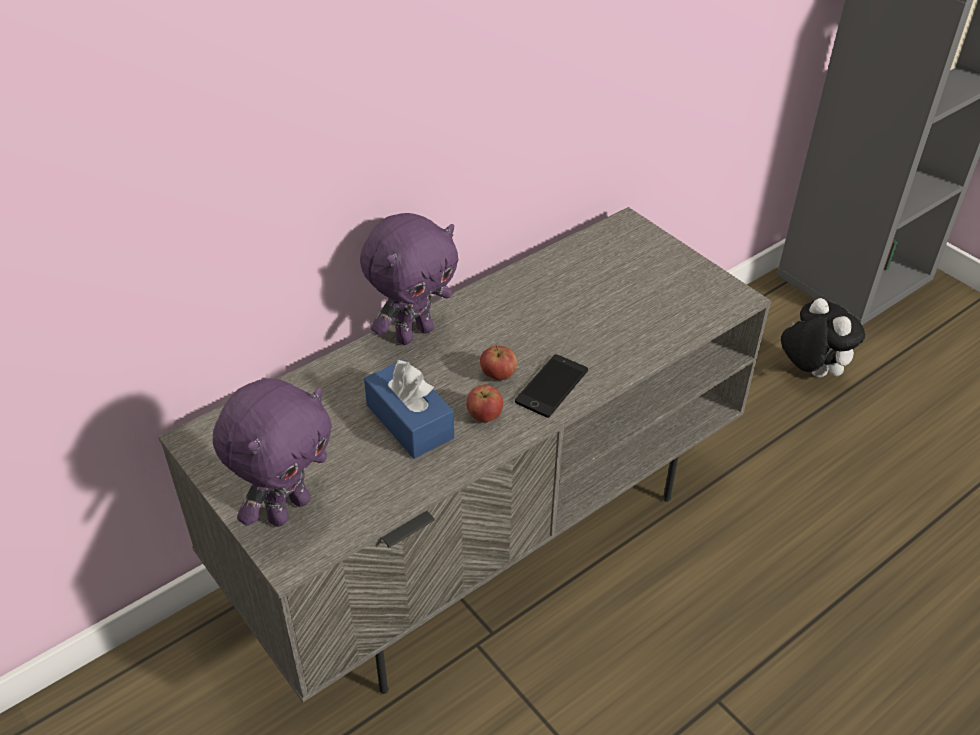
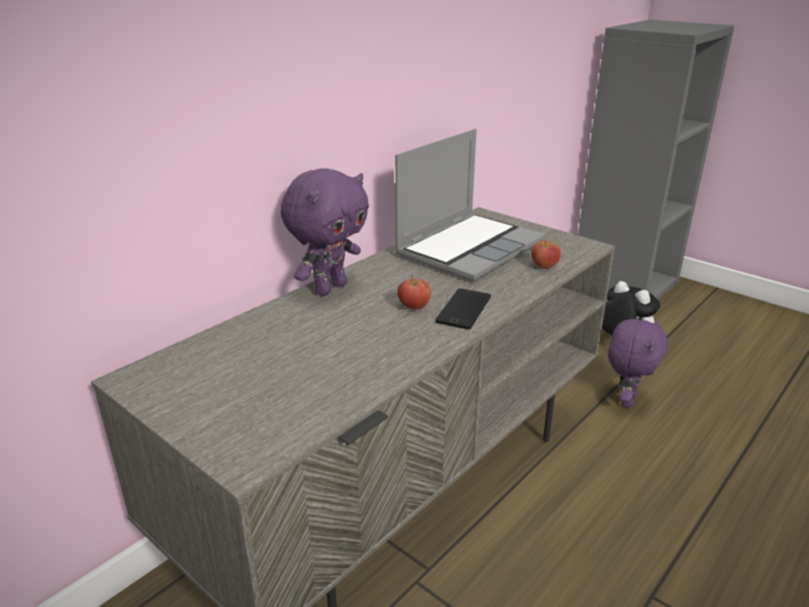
camera: 10 degrees left, 15 degrees down
purple plush toy [213,379,332,527] -> purple plush toy moved to [608,319,668,408]
blue tissue box [364,359,454,459] -> none
apple [466,385,503,423] -> apple moved to [531,240,561,269]
none -> laptop [395,129,545,282]

